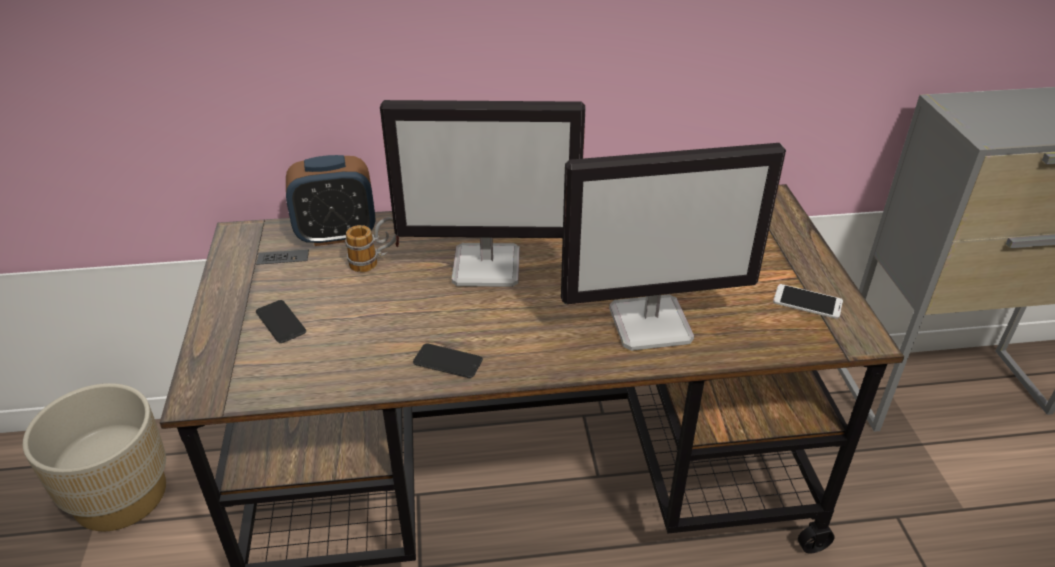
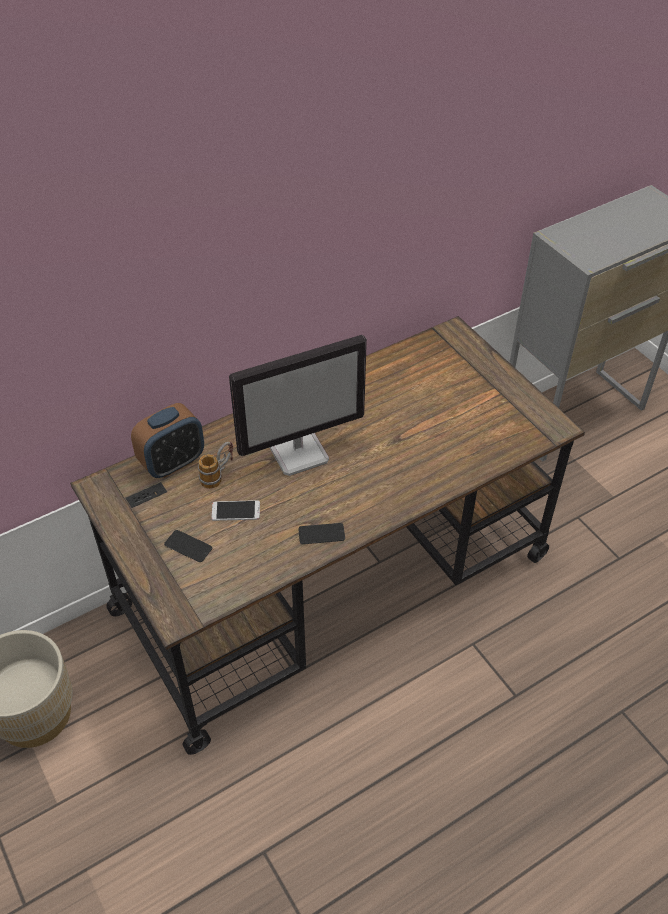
camera: 25 degrees left, 10 degrees up
monitor [561,143,786,351] -> none
phone [773,284,843,319] -> phone moved to [211,500,260,521]

